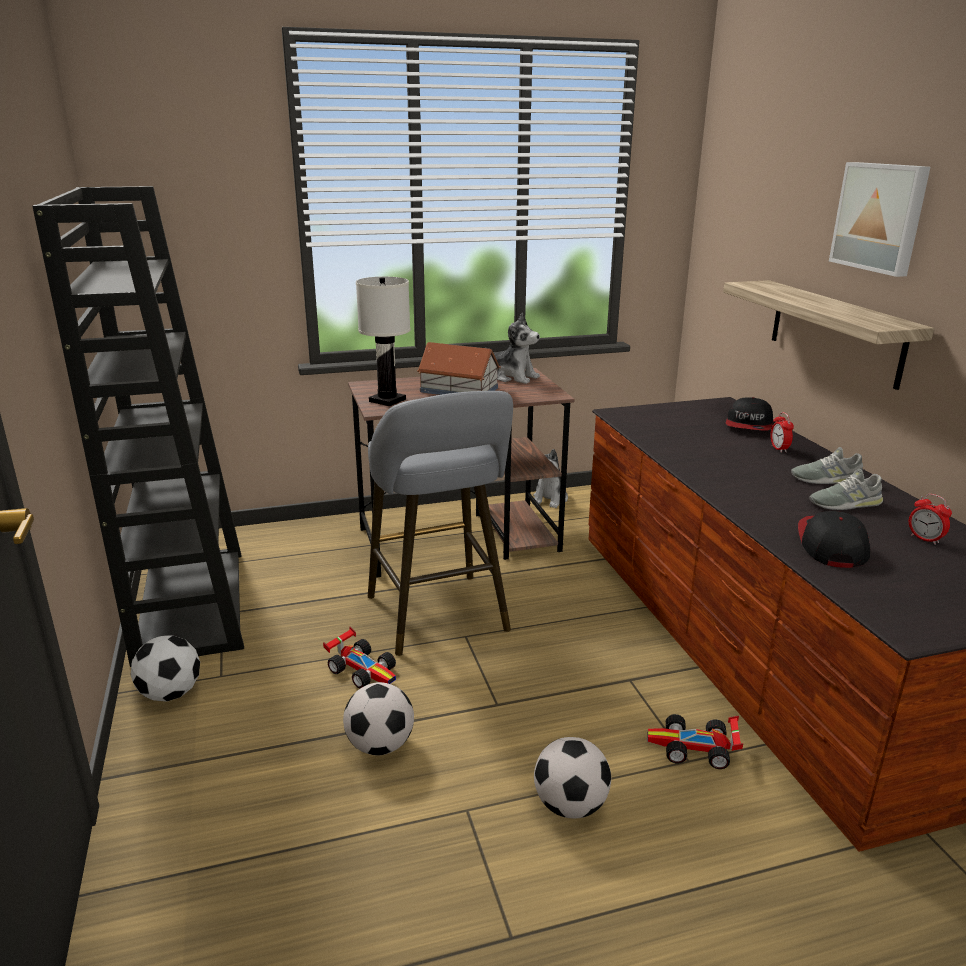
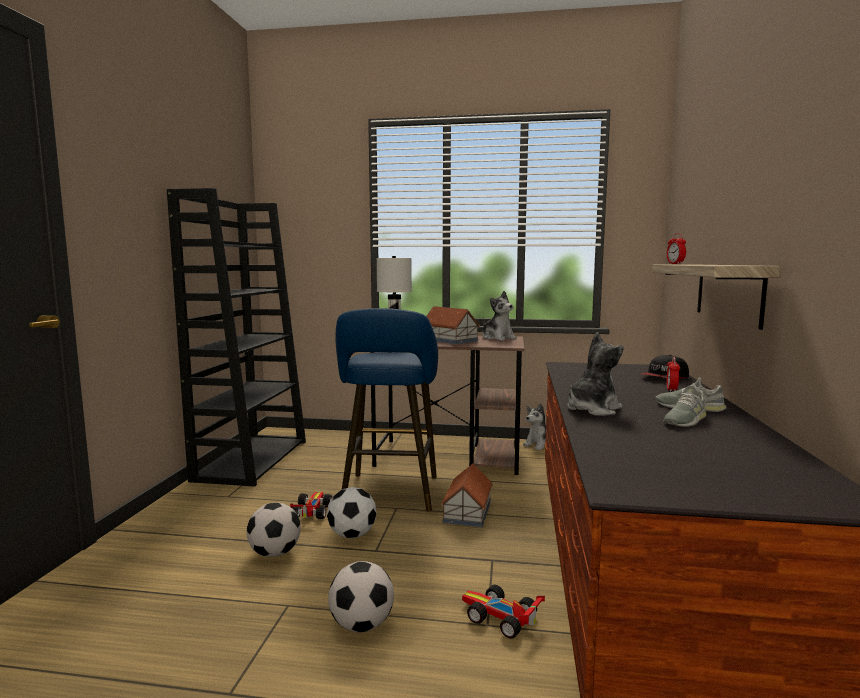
camera: 25 degrees right, 15 degrees down
football [131,635,200,702] -> football moved to [327,487,377,539]
toy car [323,627,396,688] -> toy car turned 150 degrees counterclockwise [290,492,332,519]
grey stool [368,391,513,656] -> blue stool [335,308,438,511]
cap [798,511,870,568] -> none
grey shoe [809,469,883,510] -> grey shoe turned 60 degrees counterclockwise [663,386,706,427]
picture [829,162,930,277] -> none
alarm clock [909,494,952,545] -> alarm clock moved to [667,233,686,264]
none -> toy house [440,463,493,527]
none -> plush toy [567,332,624,416]

